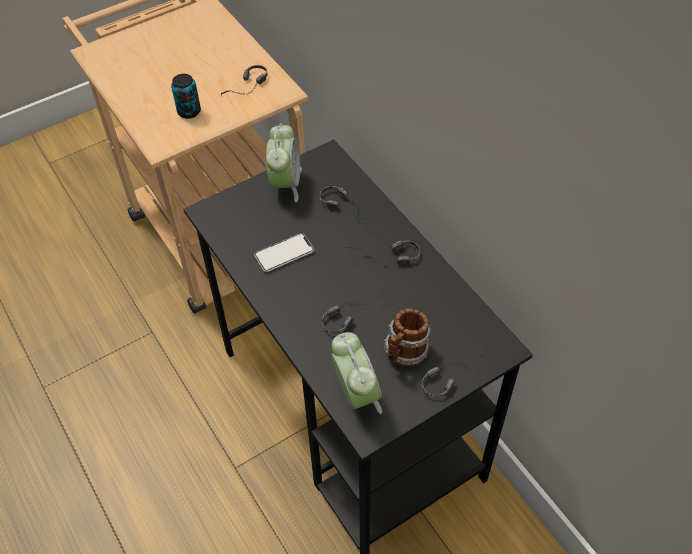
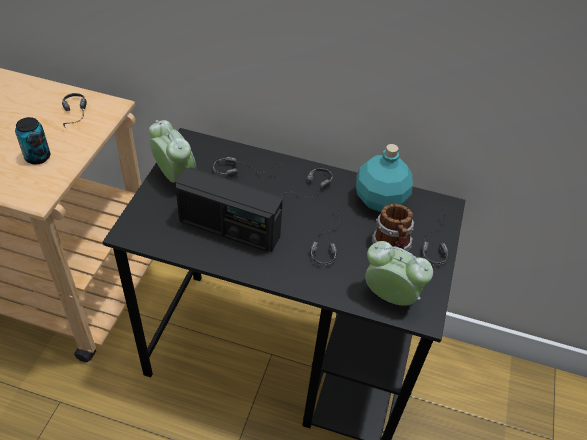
camera: 45 degrees left, 5 degrees down
phone [254,233,314,272] -> radio [175,167,283,252]
none -> turquoise bottle [356,144,413,212]

